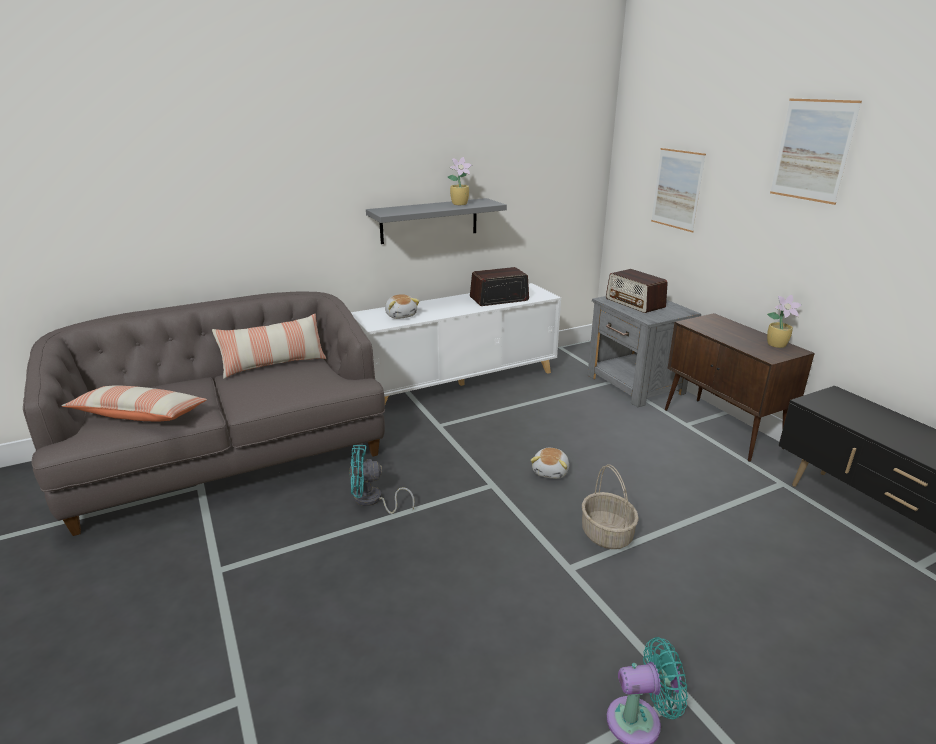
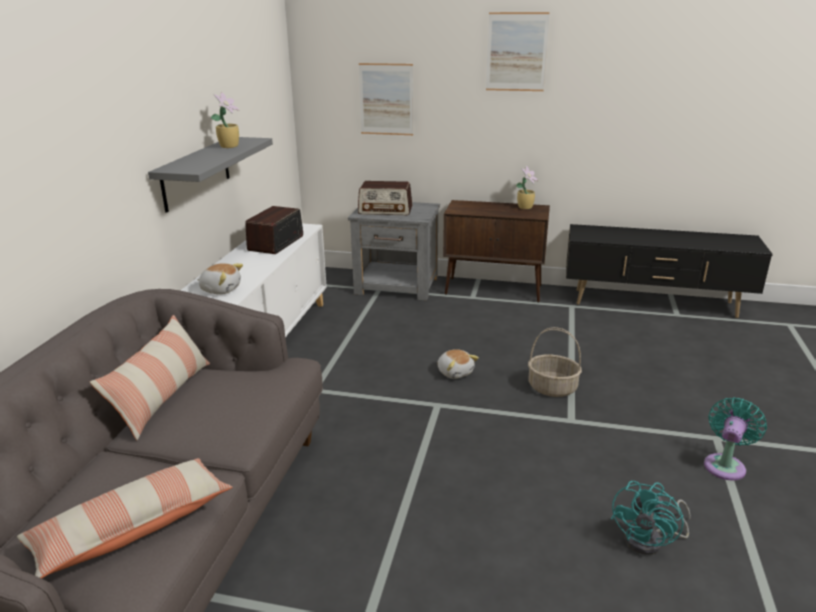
camera: 50 degrees left, 0 degrees up
turquoise fan [349,445,415,514] -> turquoise fan moved to [611,481,691,555]

